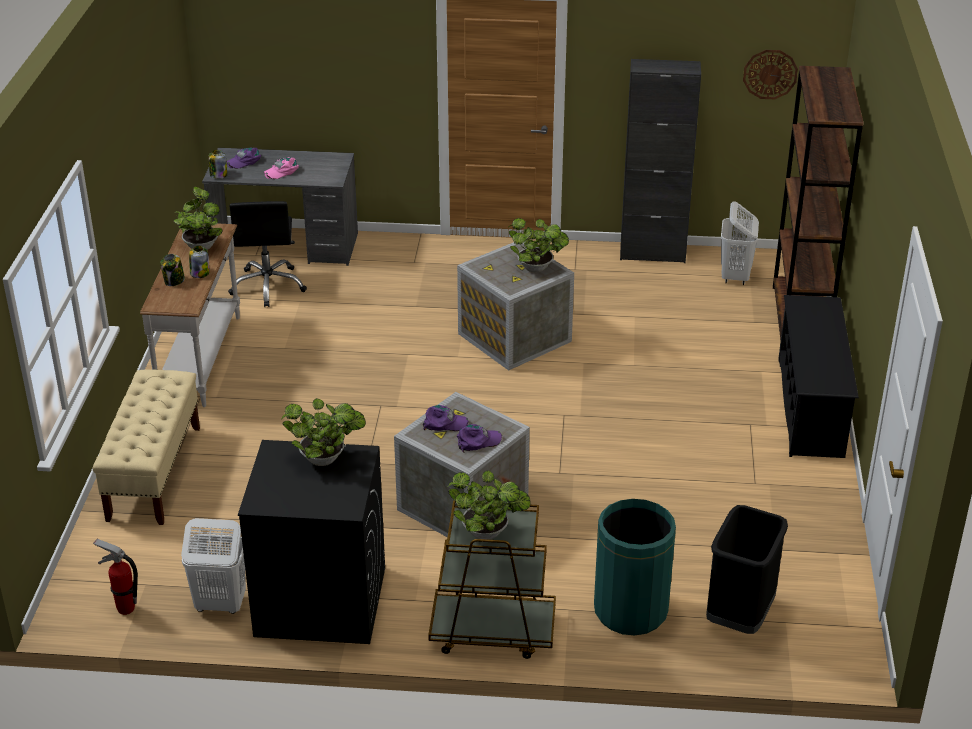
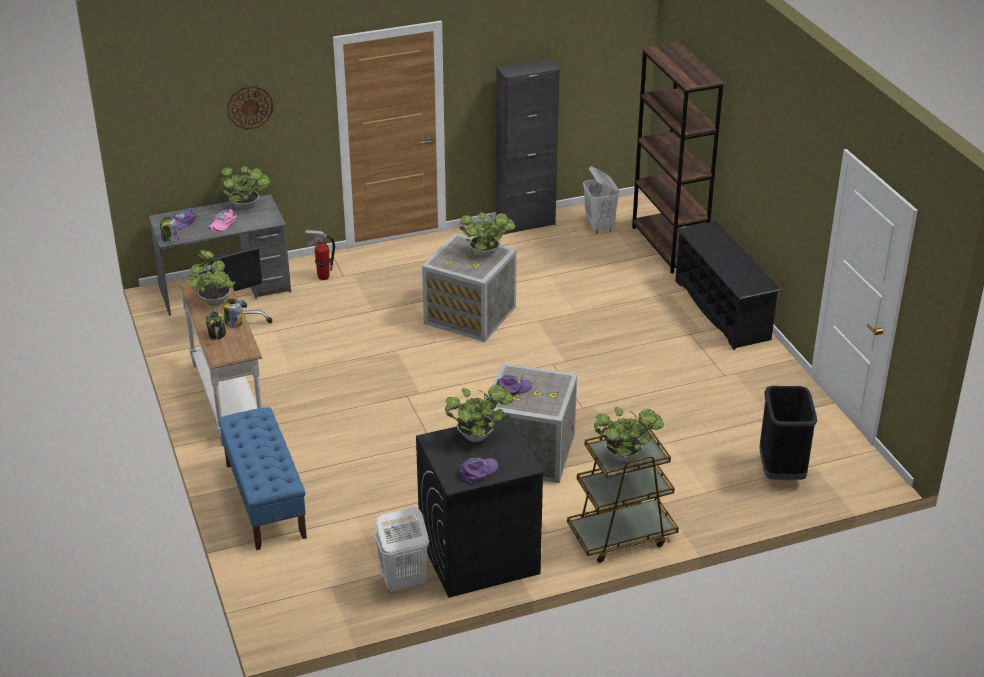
camera: 25 degrees left, 0 degrees up
beige bench [93,370,200,525] -> blue bench [218,407,307,550]
fire extinguisher [93,538,138,615] -> fire extinguisher moved to [305,230,335,280]
purple cap [457,424,502,453] -> purple cap moved to [460,458,498,486]
green trash can [594,499,676,636] -> none
wall clock [743,50,798,99] -> wall clock moved to [227,86,273,130]
none -> potted plant [219,166,270,210]

